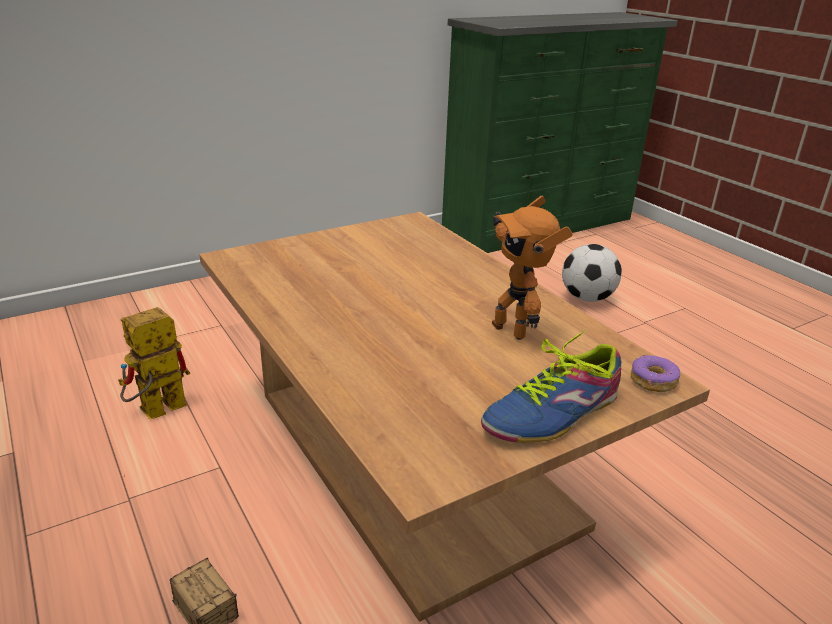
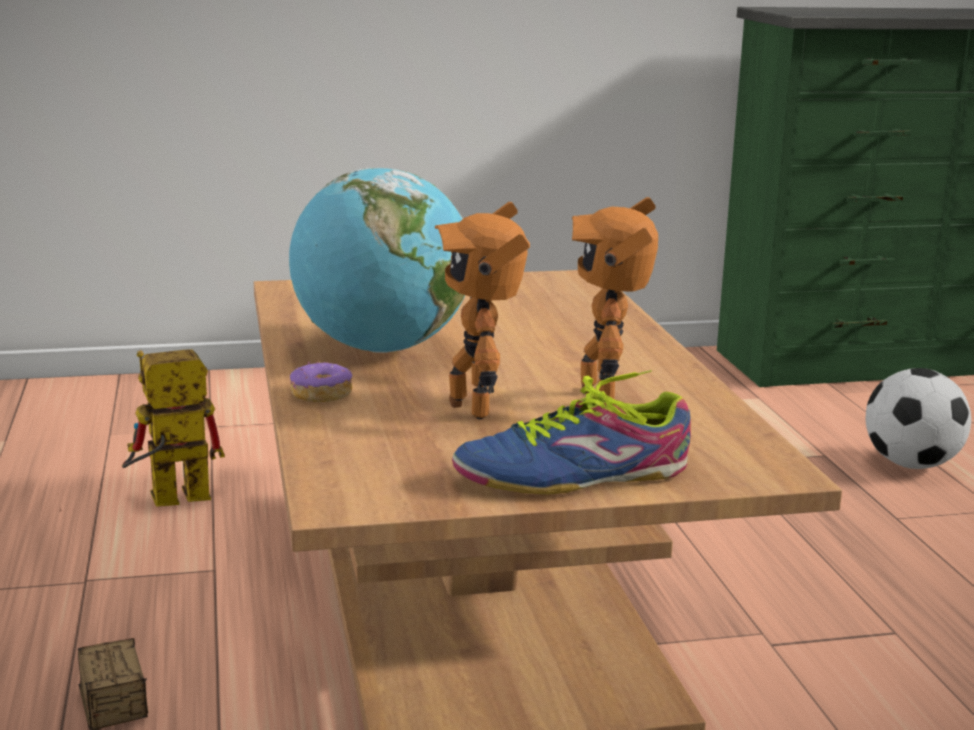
camera: 20 degrees right, 10 degrees down
donut [631,355,680,392] -> donut moved to [290,362,353,402]
none -> globe [289,168,465,353]
none -> toy robot [435,202,530,420]

